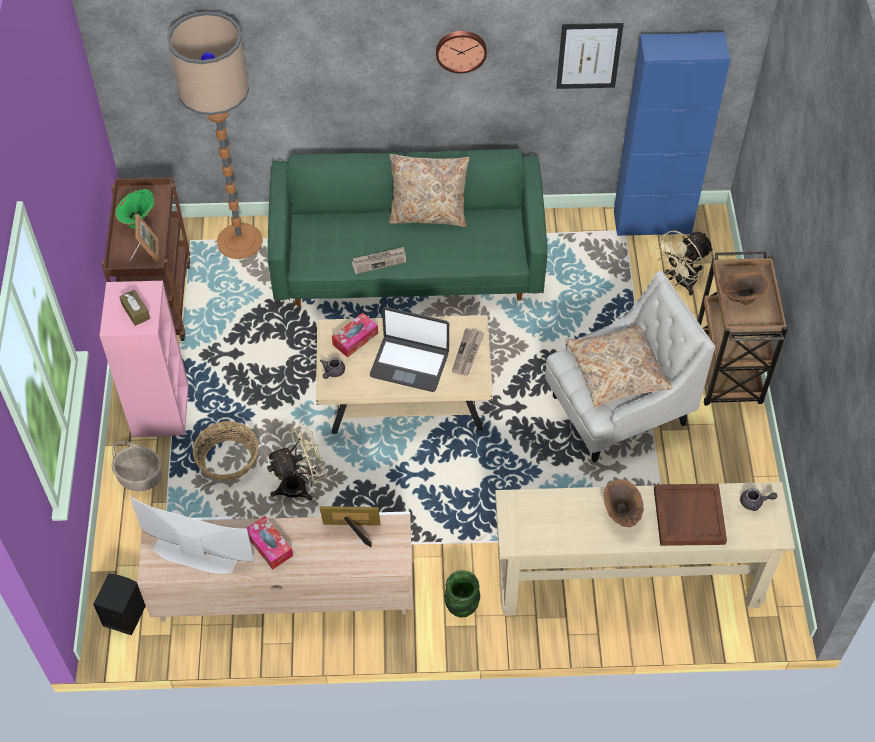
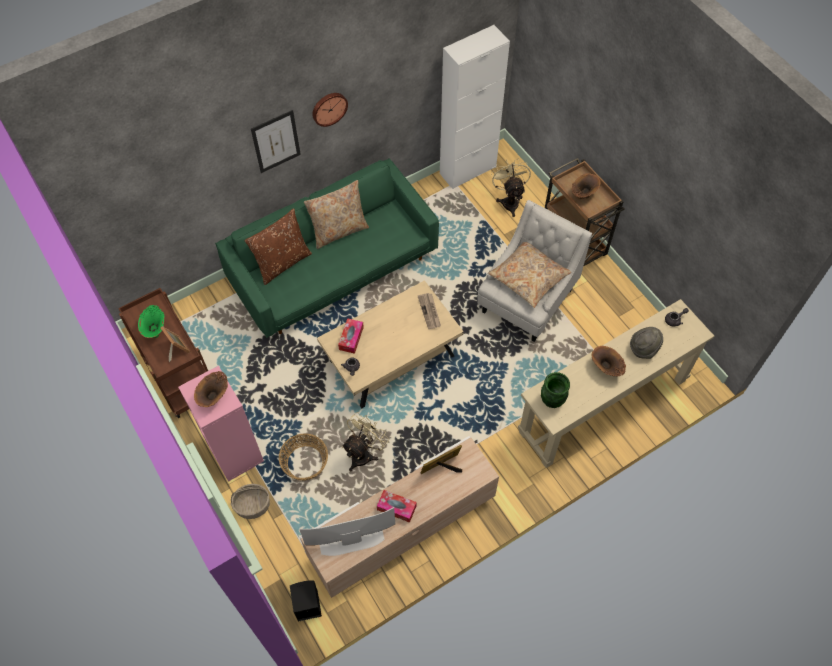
camera: 30 degrees left, 5 degrees up
brown tissue box [119,289,150,326] -> brown vase [194,371,228,407]
floor lamp [167,11,263,259] -> none
newspaper [352,247,406,274] -> none
laptop [370,307,449,392] -> none
green vase [444,570,480,618] -> green vase moved to [541,372,570,408]
picture [556,23,624,89] -> picture moved to [251,110,301,173]
blue cabinet [614,32,731,236] -> white cabinet [440,25,510,189]
brown tray [654,484,727,546] -> grey hat [630,327,663,359]
beige fan [655,231,713,296] -> beige fan turned 150 degrees clockwise [491,158,531,217]
none -> brown pillow [244,208,312,285]

